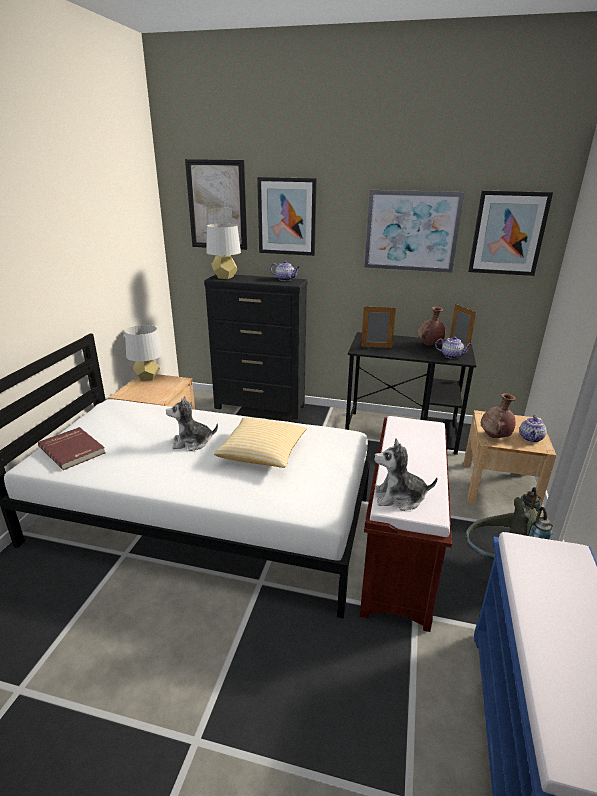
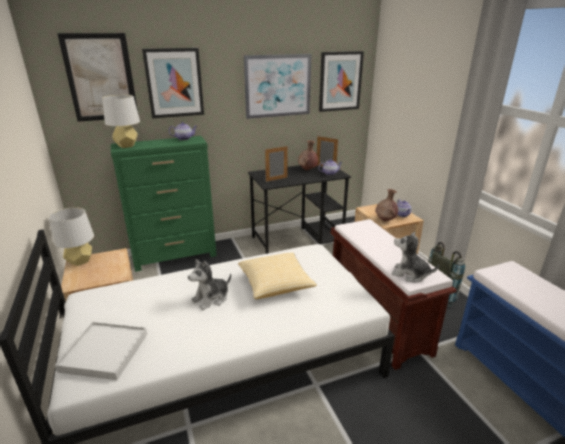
camera: 35 degrees left, 0 degrees up
red book [38,427,106,470] -> white tray [55,322,147,380]
black dresser [204,274,308,419] -> green dresser [111,136,217,272]
plush toy [374,439,438,511] -> plush toy turned 60 degrees clockwise [392,231,439,282]

